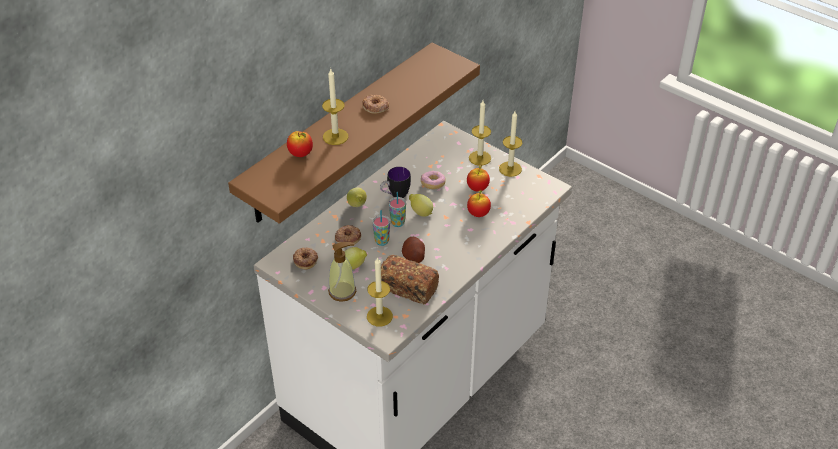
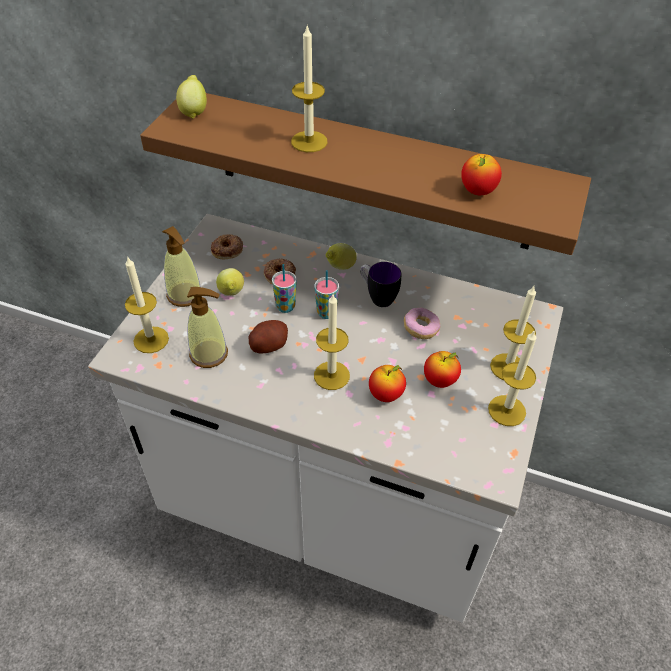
camera: 70 degrees right, 5 degrees up
apple [287,131,313,157] -> apple moved to [461,154,502,195]
donut [362,95,389,114] -> none
bread [381,255,439,304] -> soap dispenser [187,287,228,368]
lemon [409,194,433,217] -> lemon moved to [176,75,207,119]
none -> candle [314,294,350,390]

